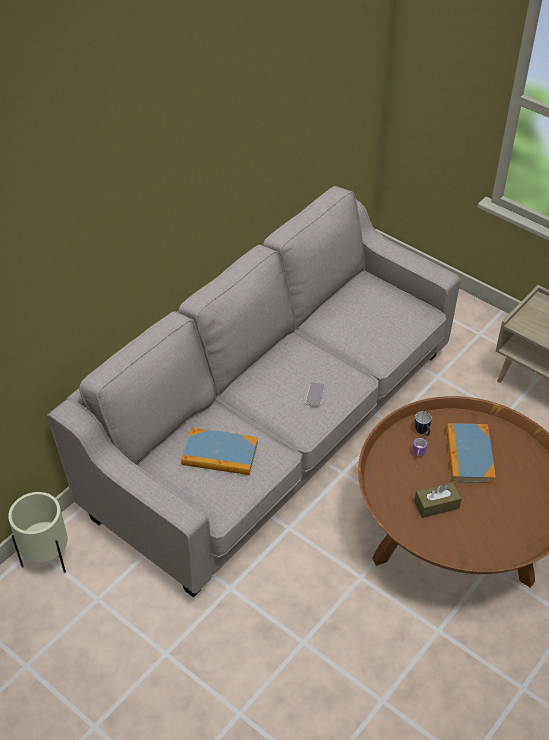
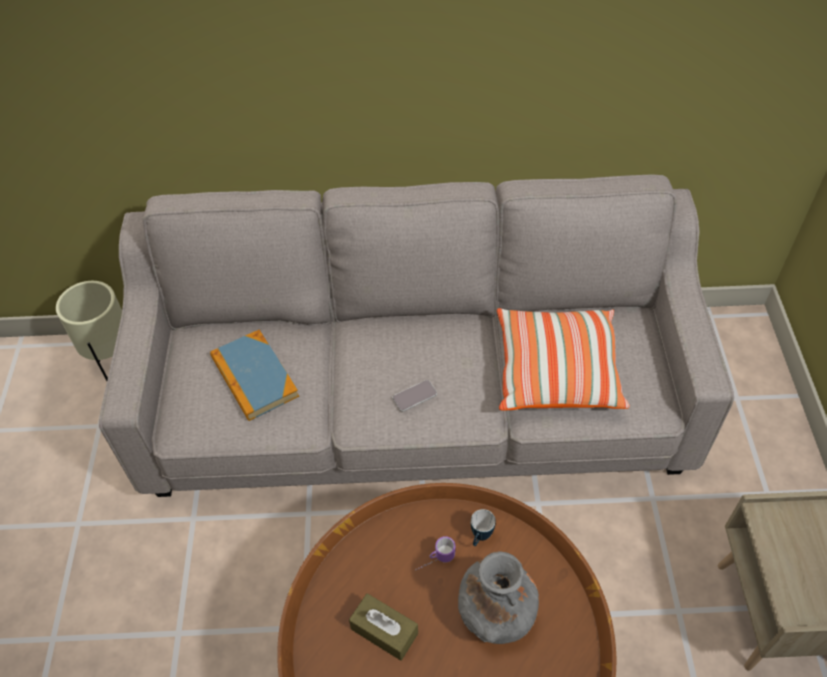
camera: 50 degrees right, 5 degrees up
book [446,423,496,483] -> grey vase [458,551,539,644]
none -> pillow [497,308,630,411]

